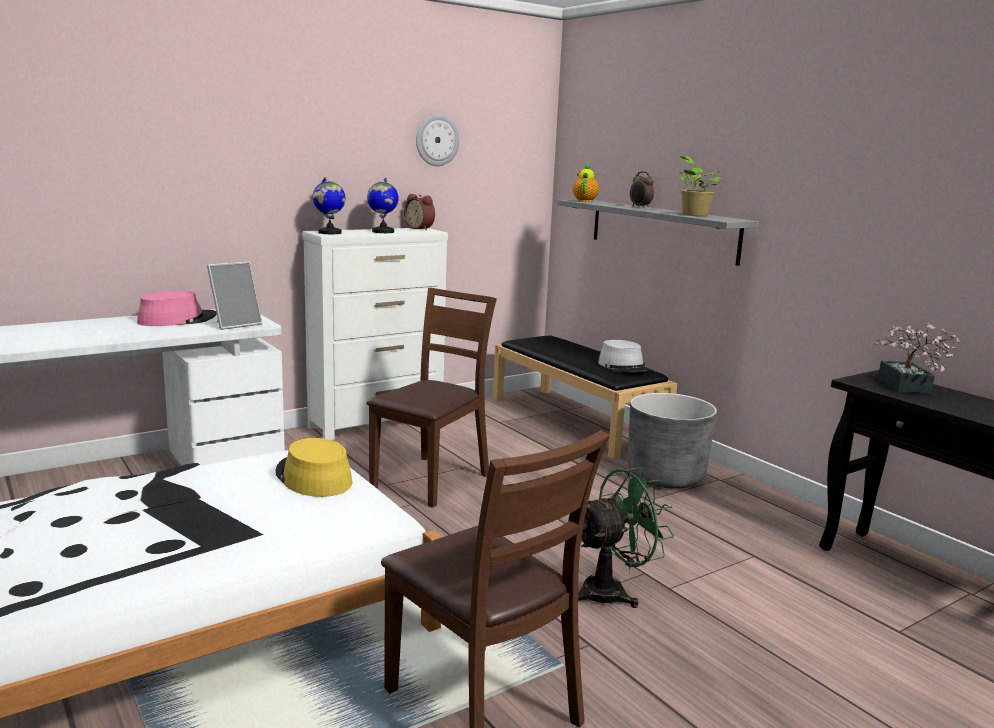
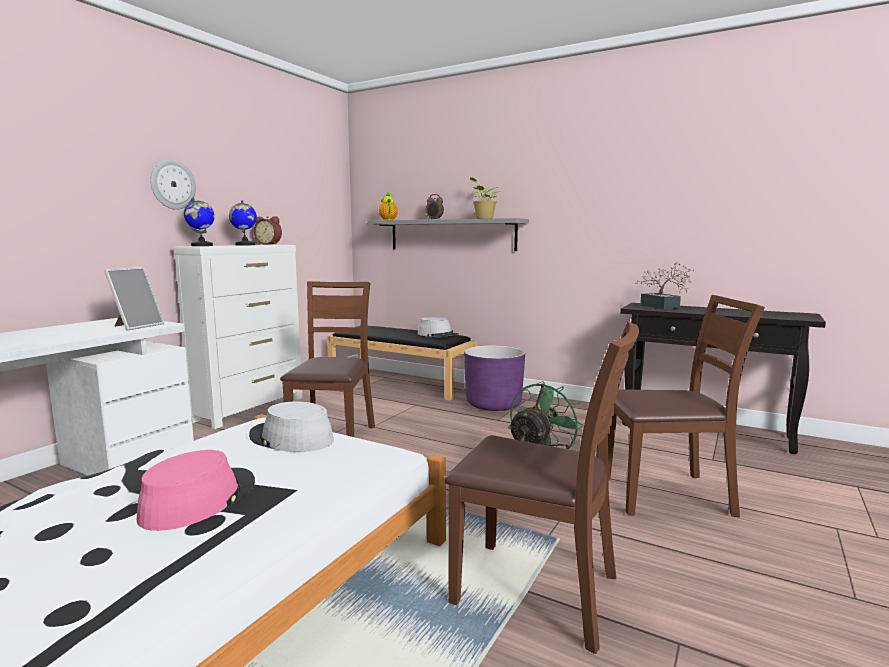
camera: 25 degrees left, 5 degrees down
pink hat [137,291,217,326] -> pink hat moved to [137,450,255,531]
yellow hat [275,438,353,497] -> grey hat [249,402,334,452]
wall clock [416,114,460,166] -> wall clock moved to [150,159,196,210]
grey planter [628,393,717,489] -> purple planter [464,345,525,411]
none -> brown chair [609,295,765,517]

